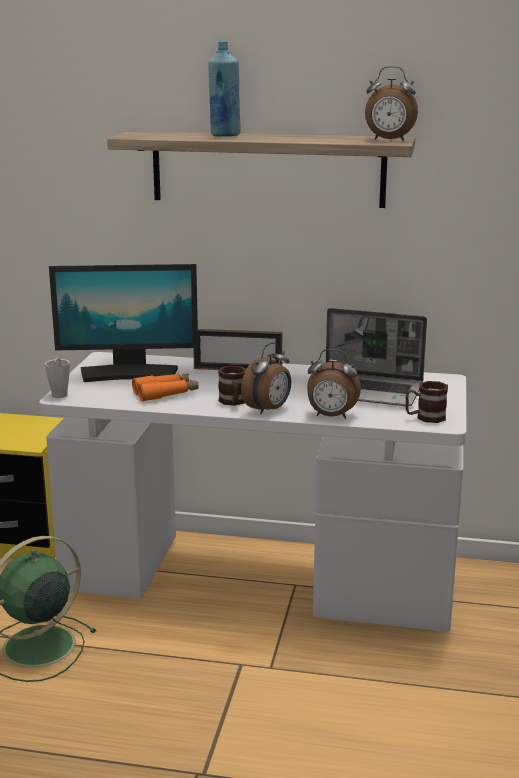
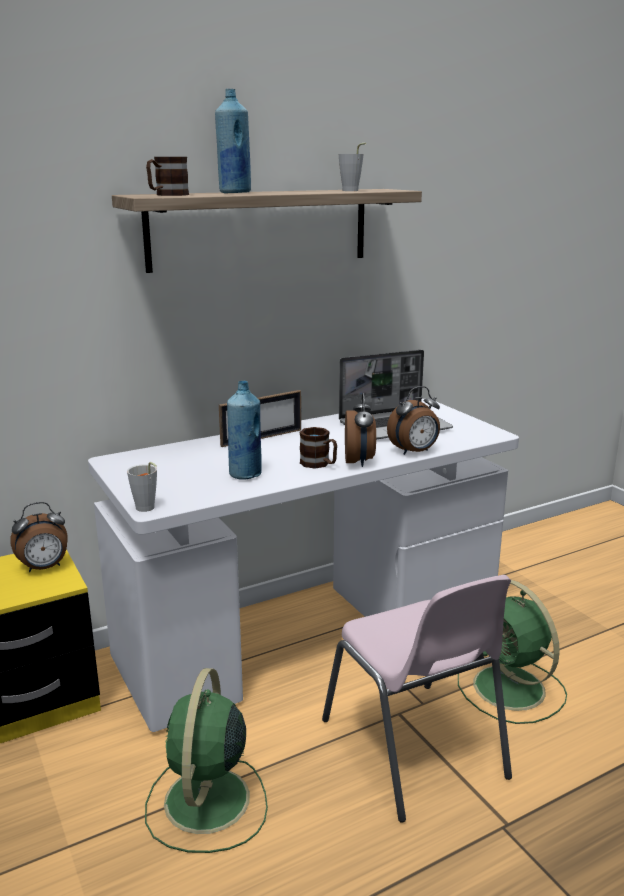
camera: 40 degrees left, 0 degrees up
monitor [49,264,198,382] -> none
orange binoculars [132,374,199,402] -> blue bottle [227,381,262,480]
alarm clock [365,66,418,141] -> alarm clock moved to [10,502,68,572]
brown mug [405,381,448,423] -> brown mug moved to [146,157,189,196]
none -> pink chair [322,575,512,823]
none -> grey cup [339,143,366,191]
none -> green fan [458,580,567,724]

